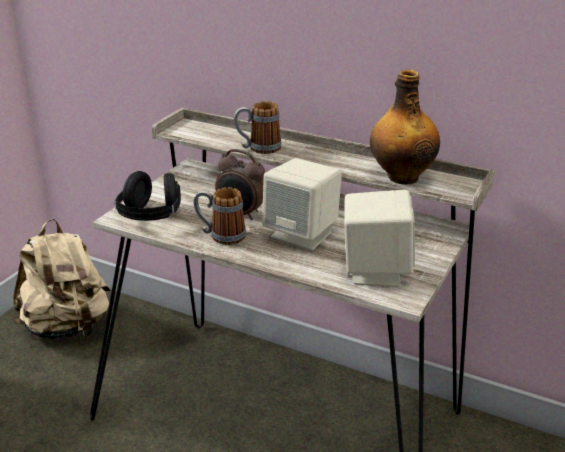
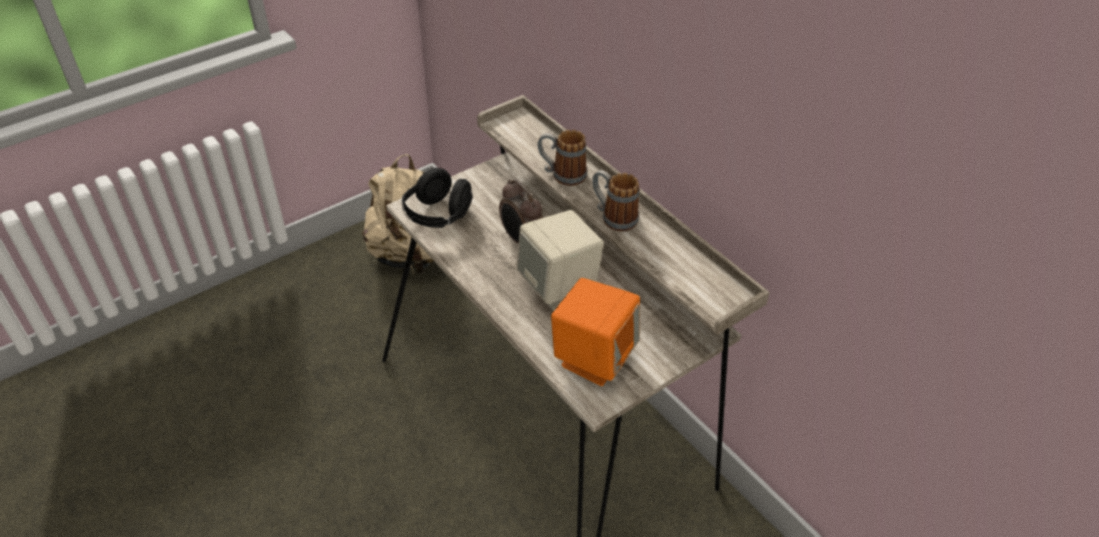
camera: 25 degrees right, 15 degrees up
mug [194,187,246,245] -> mug moved to [592,170,639,231]
beige speaker [344,190,415,287] -> orange speaker [551,278,640,386]
bottle [370,70,440,185] -> none

